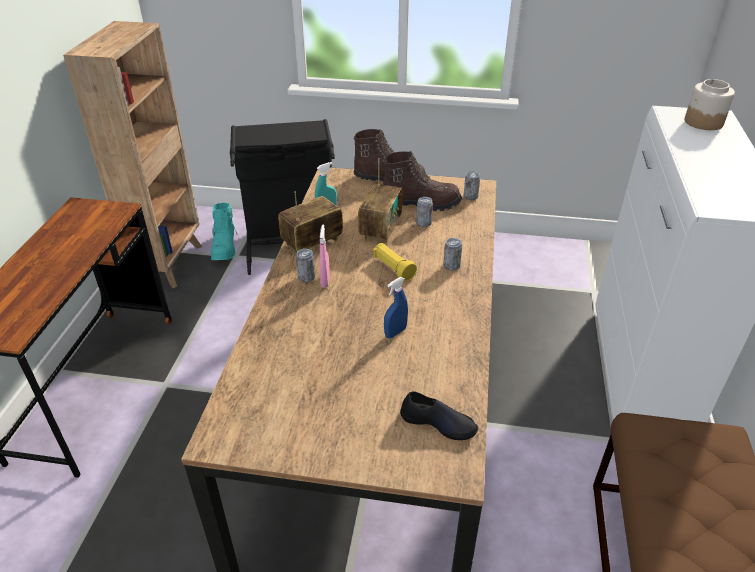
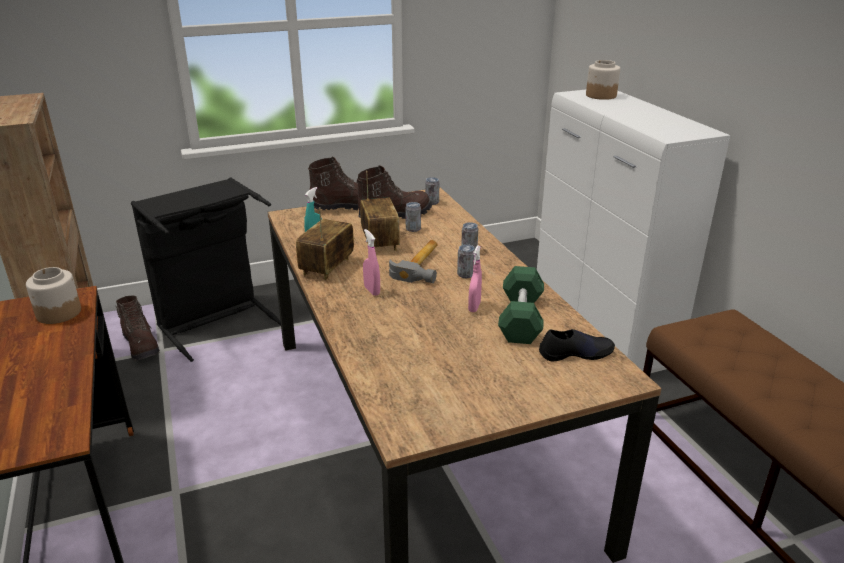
camera: 30 degrees left, 10 degrees down
turquoise boot [211,203,238,260] -> brown boot [116,296,160,361]
can [296,249,315,282] -> can moved to [457,244,475,278]
yellow flashlight [373,243,417,282] -> hammer [389,240,437,283]
blue spray bottle [384,277,408,338] -> pink spray bottle [468,246,482,312]
none -> jar [26,267,81,324]
none -> green dumbbell [498,266,544,344]

